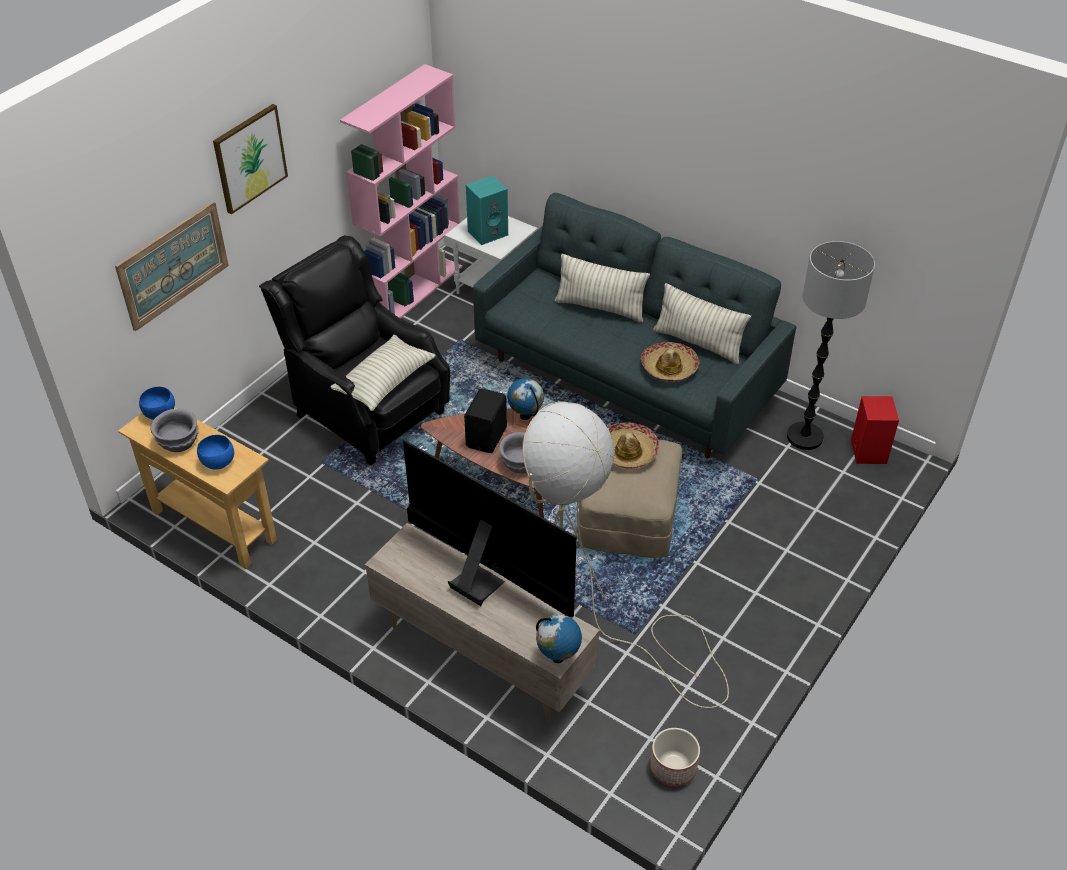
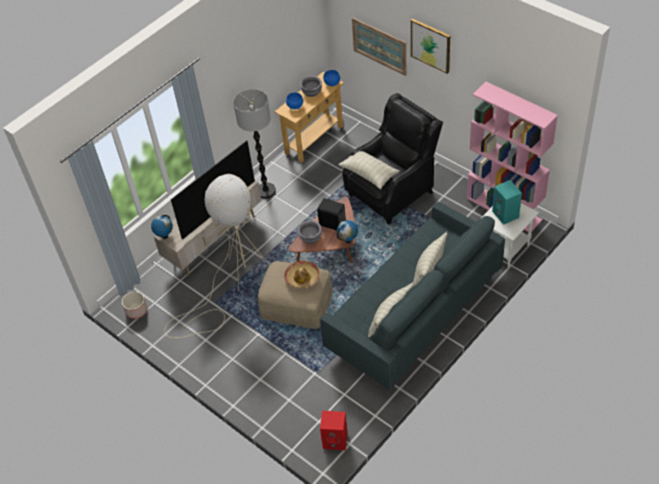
camera: 100 degrees right, 5 degrees up
hat [641,342,700,382] -> none
floor lamp [787,241,875,450] -> floor lamp moved to [233,89,276,199]

